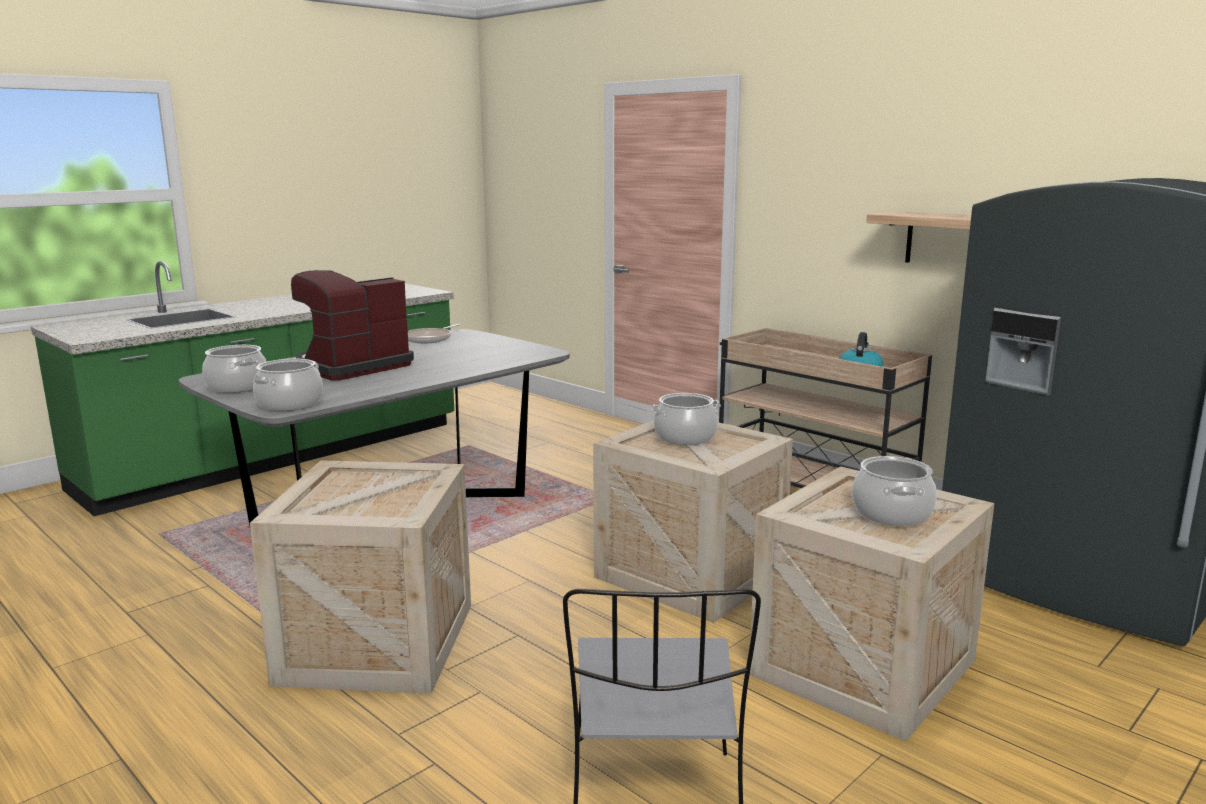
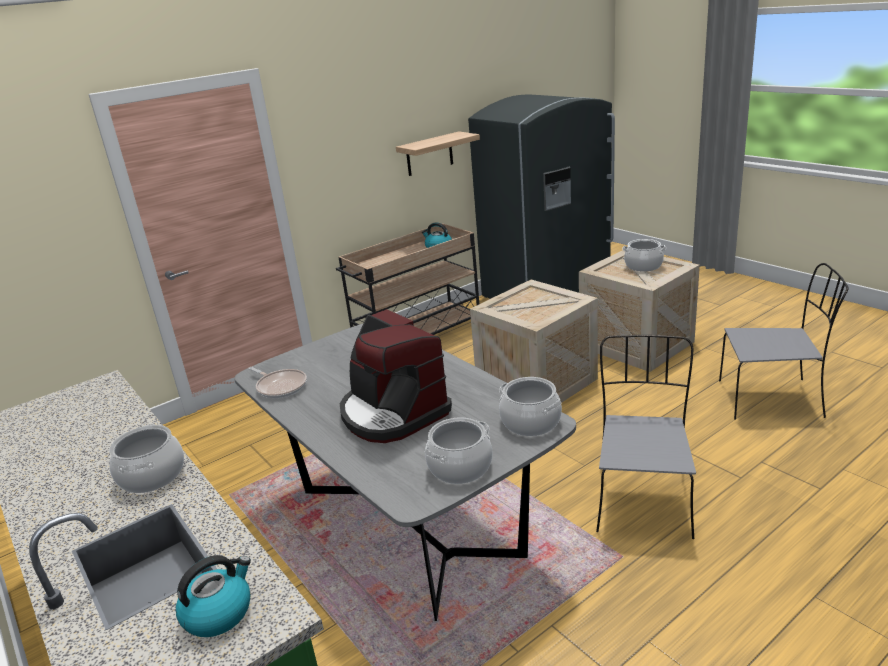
camera: 80 degrees left, 10 degrees up
crate [250,460,471,694] -> grey chair [596,335,696,539]
cooking pot [651,393,721,445] -> cooking pot moved to [109,424,184,493]
none -> kettle [176,555,251,637]

